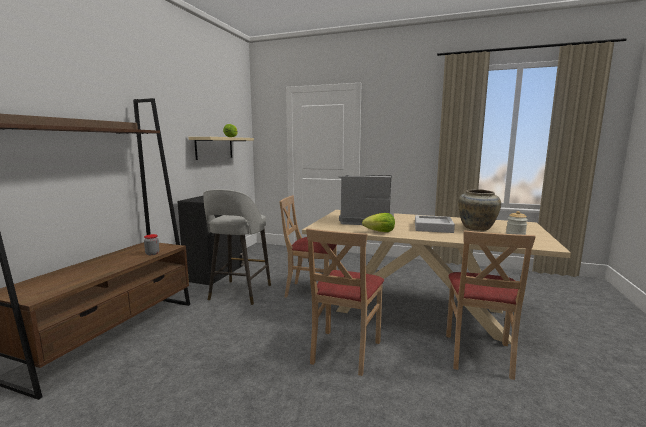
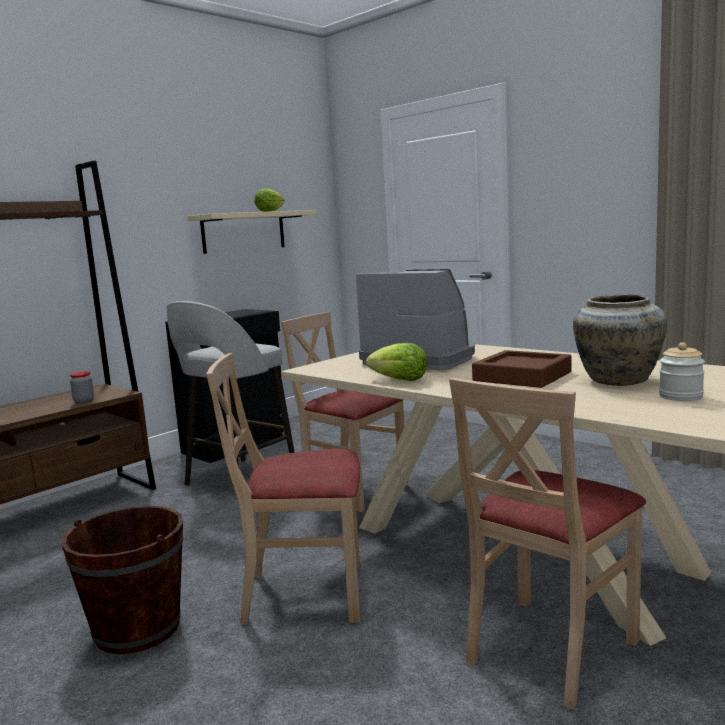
camera: 25 degrees right, 0 degrees up
beige chair [306,228,384,376] -> beige chair turned 45 degrees clockwise [206,353,360,624]
grey tray [415,215,455,233] -> brown tray [472,350,572,388]
none -> brown bucket [61,506,183,654]

